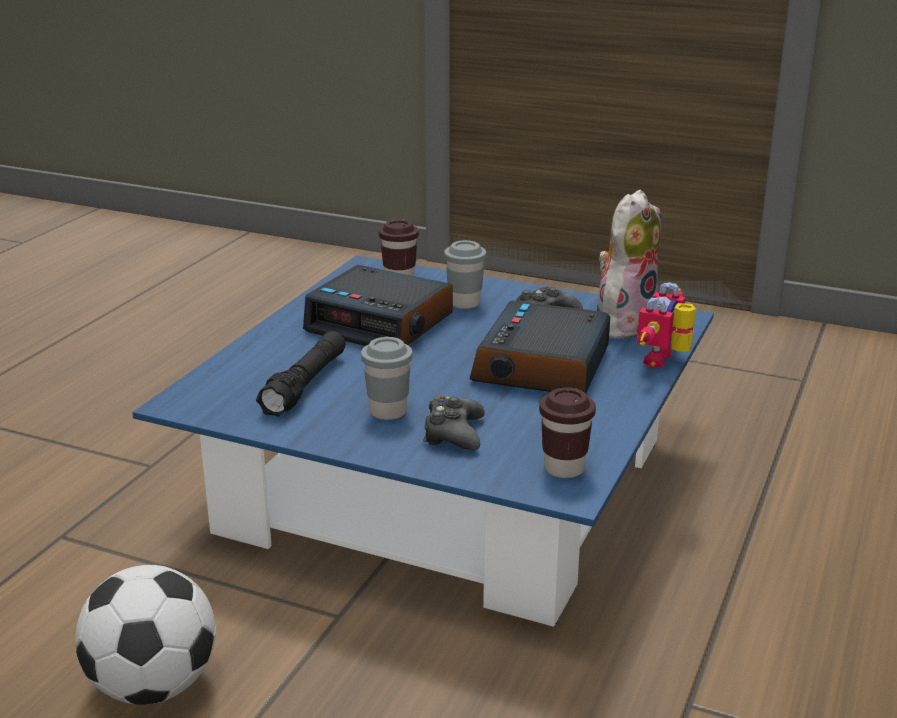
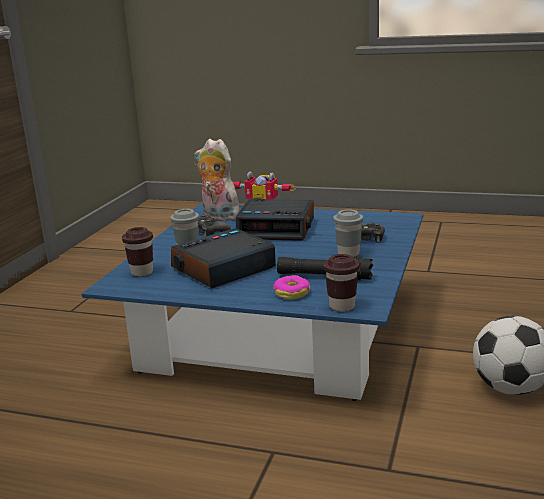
camera: 95 degrees left, 5 degrees down
alarm clock [303,265,453,346] -> alarm clock turned 150 degrees counterclockwise [171,228,276,288]
brown cup [539,387,596,478] -> brown cup moved to [324,254,359,312]
none -> donut [273,275,310,299]

